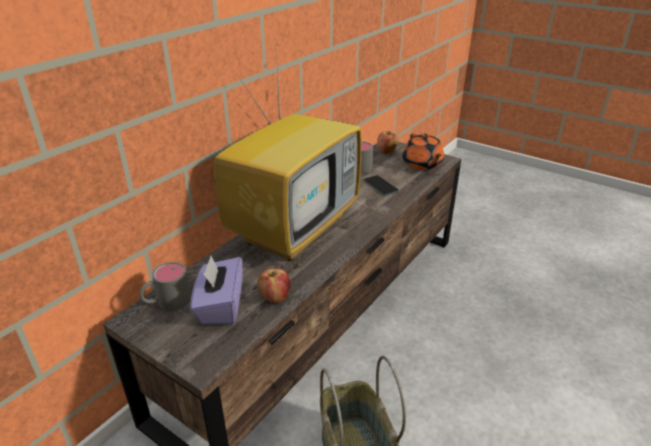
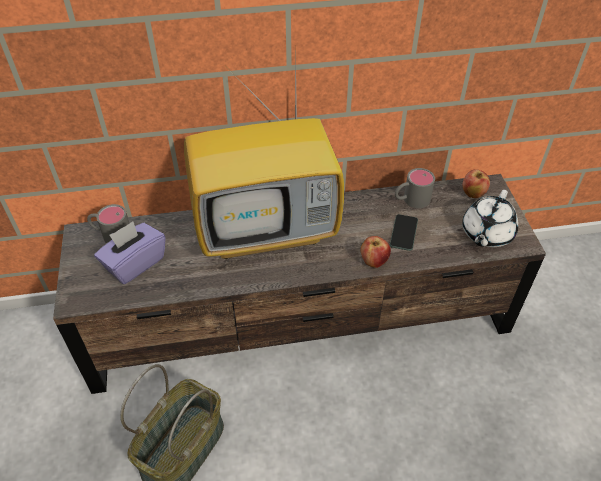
camera: 45 degrees right, 15 degrees up
apple [258,268,290,303] -> apple moved to [360,236,391,268]
orange teapot [402,133,444,170] -> white teapot [462,190,518,247]

